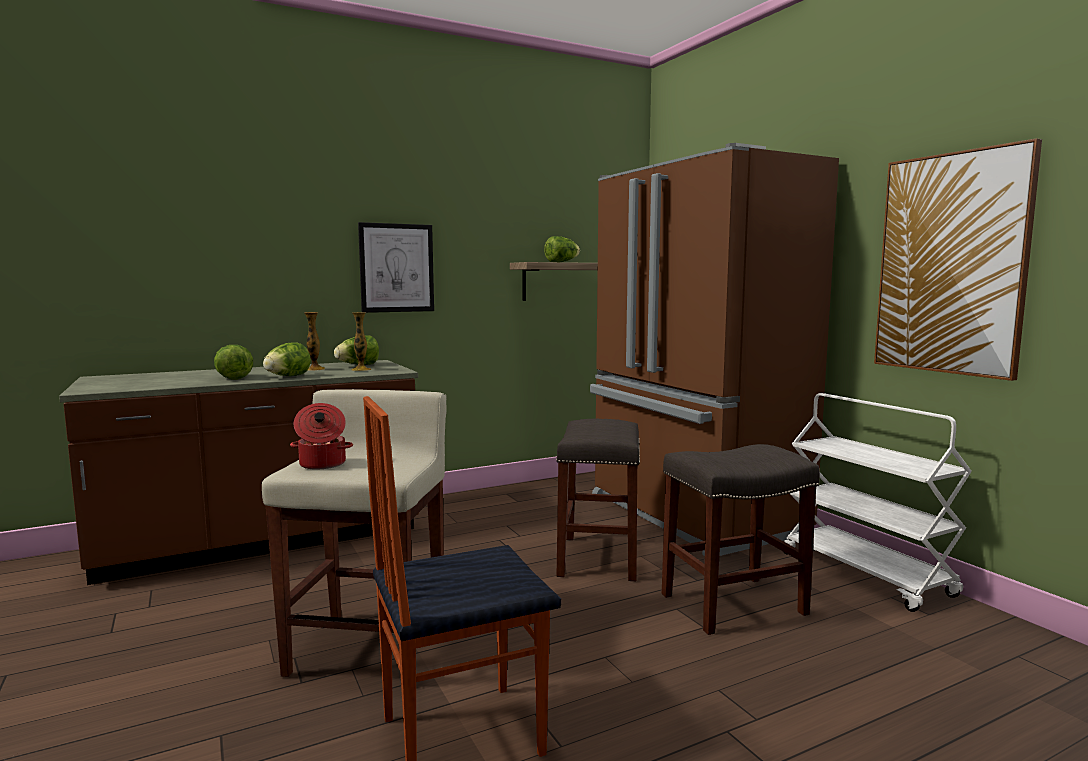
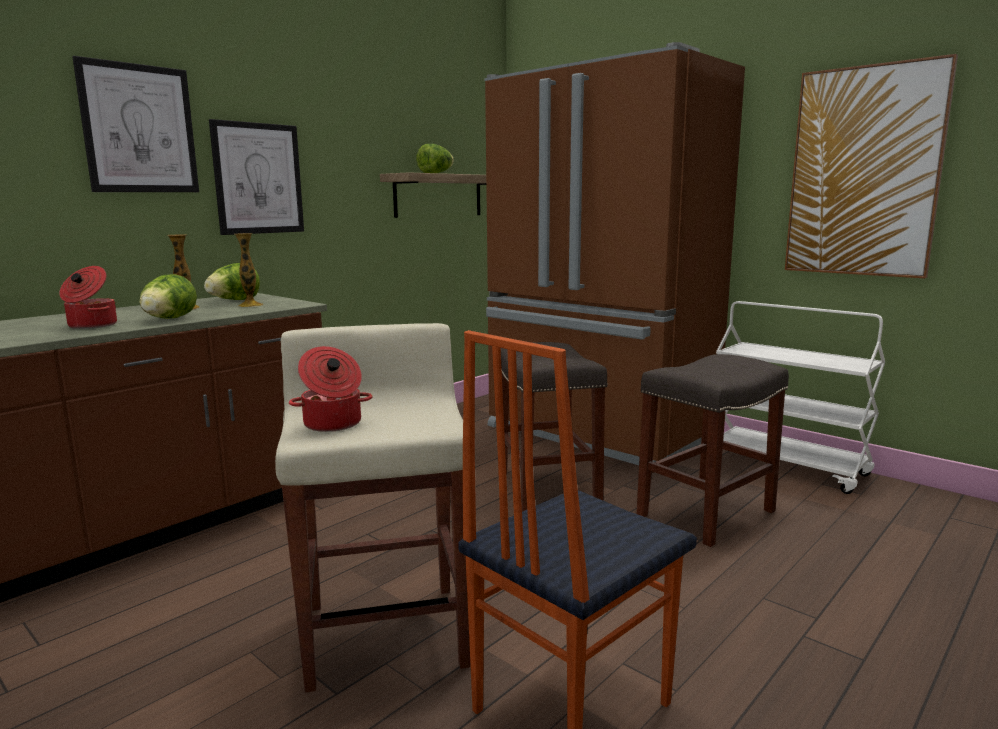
camera: 20 degrees left, 5 degrees up
lettuce [214,345,253,380] -> cooking pot [59,266,117,329]
none -> picture [73,56,199,192]

